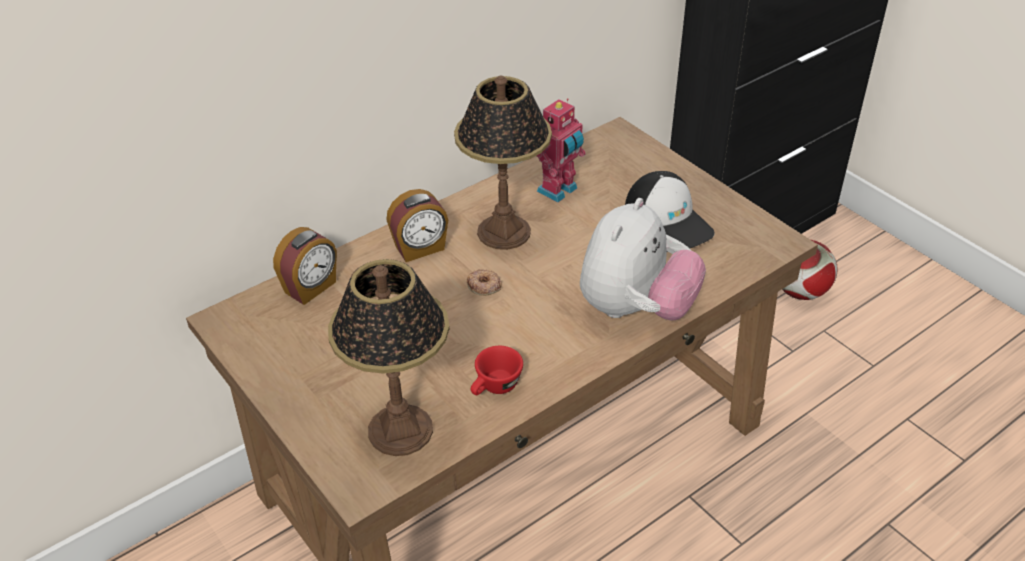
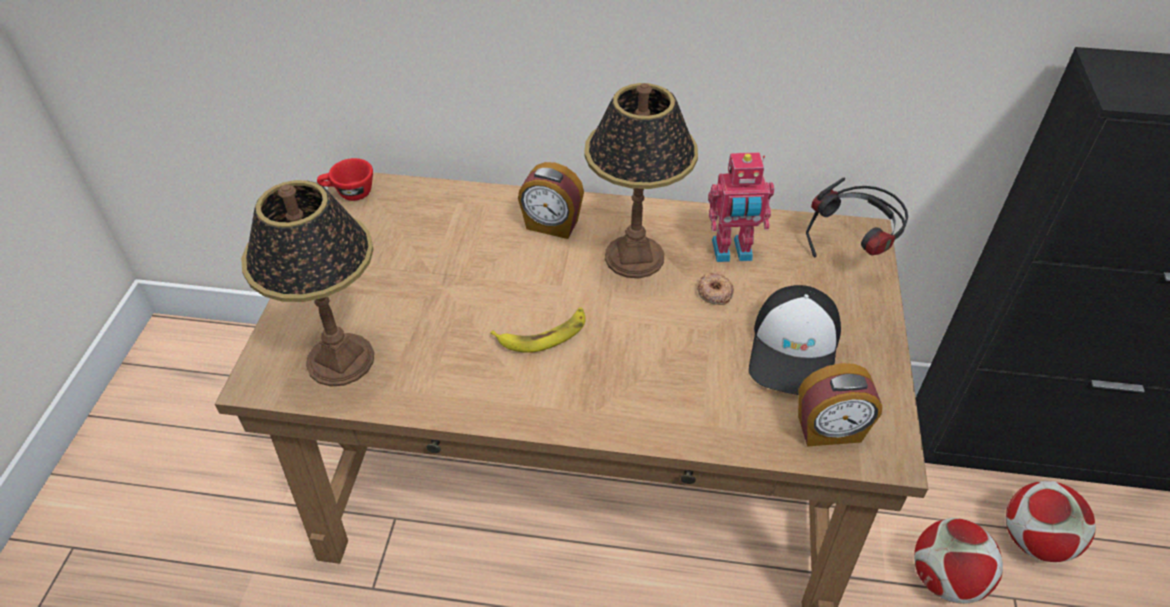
camera: 45 degrees right, 5 degrees up
alarm clock [273,227,337,305] -> alarm clock moved to [798,363,882,447]
donut [467,269,502,296] -> donut moved to [697,272,734,305]
red cup [471,346,523,395] -> red cup moved to [317,158,373,201]
plush toy [580,198,706,321] -> none
none -> banana [490,307,586,353]
none -> headphones [806,178,908,257]
none -> football [914,518,1003,604]

